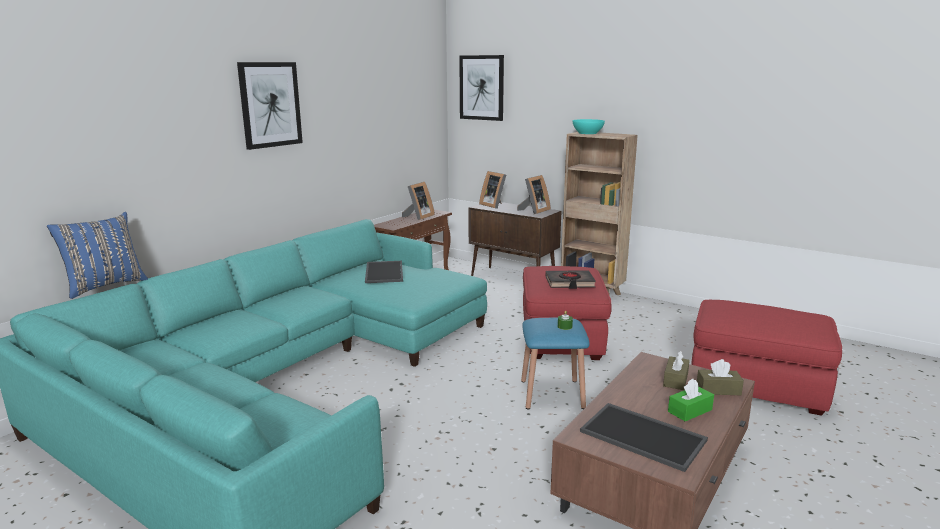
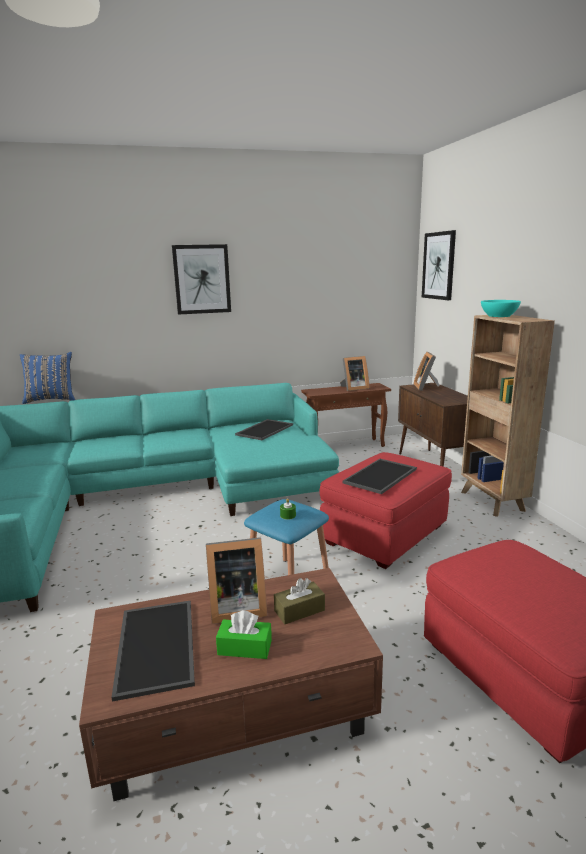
camera: 40 degrees right, 0 degrees up
picture frame [517,175,551,214] -> picture frame moved to [206,537,267,624]
black book [545,270,596,289] -> tray [342,459,417,494]
brown tissue box [697,359,744,395] -> none

